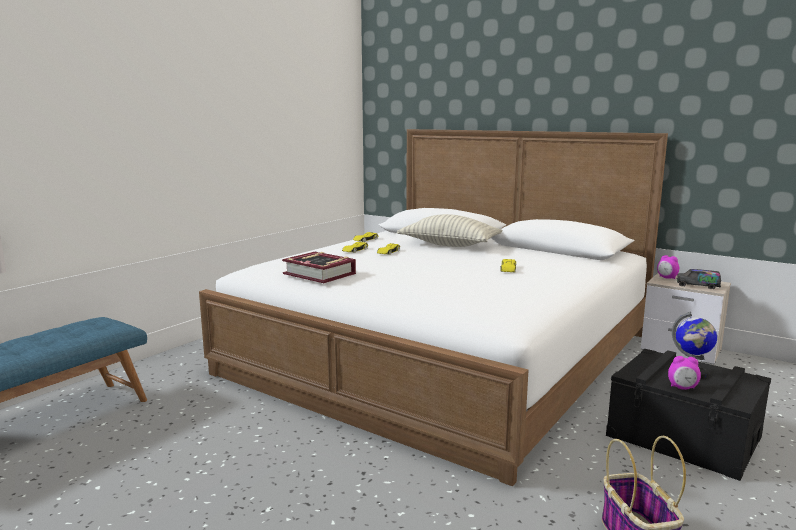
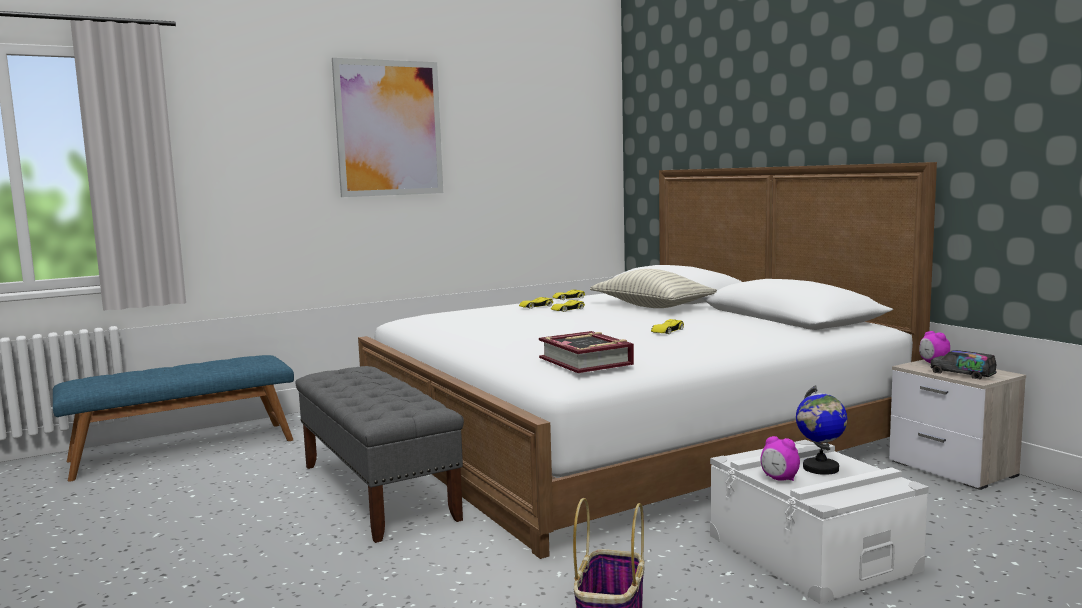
camera: 25 degrees right, 5 degrees down
book [282,252,356,283] -> book moved to [539,331,634,373]
black storage box [606,349,771,481] -> white storage box [710,440,929,604]
none -> grey bench [296,366,464,543]
none -> picture [332,58,443,197]

